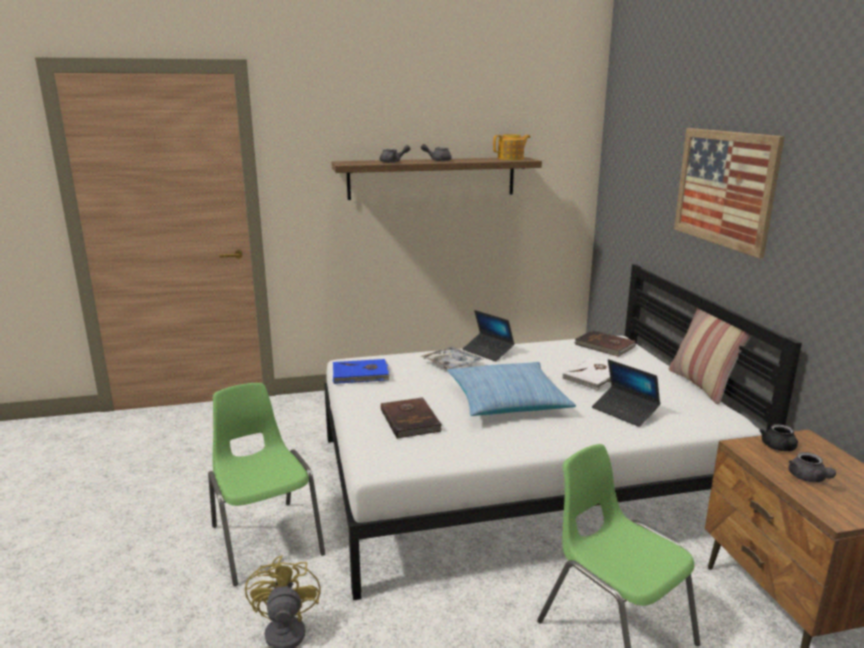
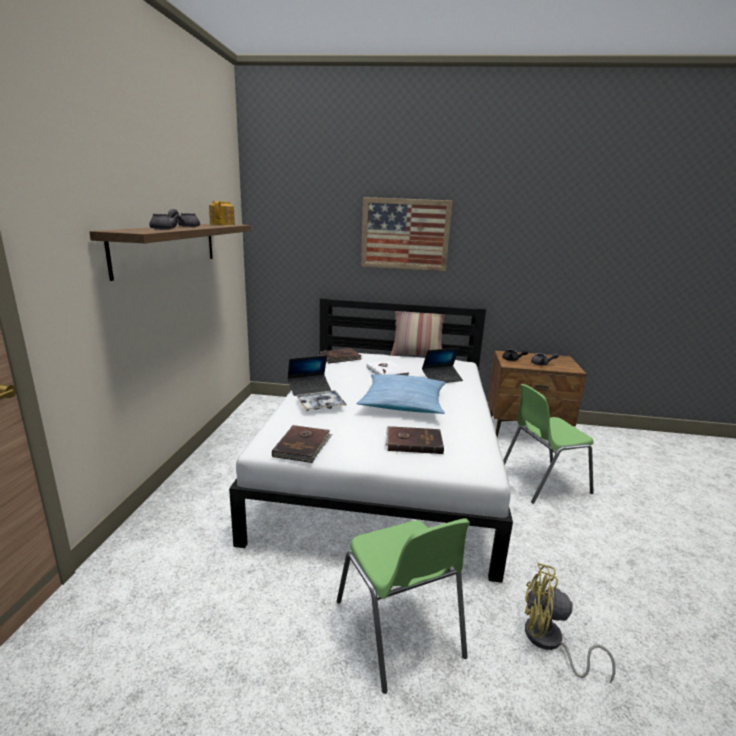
camera: 70 degrees left, 0 degrees up
green chair [208,383,325,586] -> green chair turned 105 degrees counterclockwise [337,518,470,694]
blue book [333,359,390,384] -> brown book [272,425,332,463]

